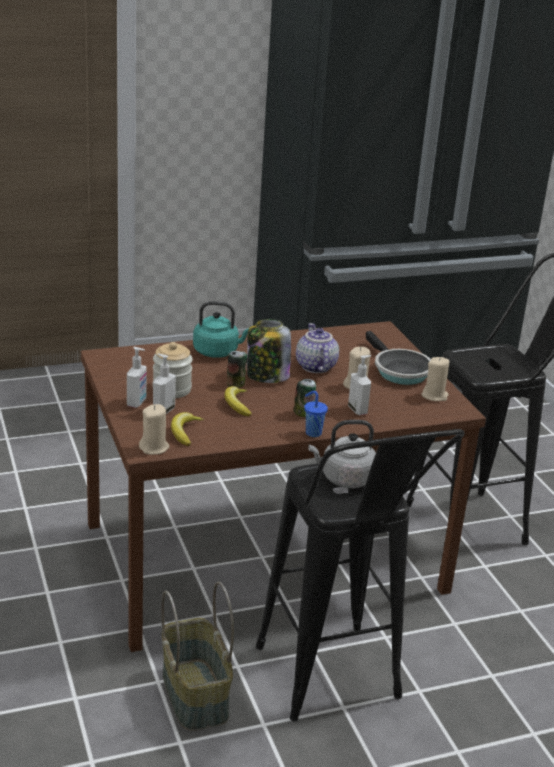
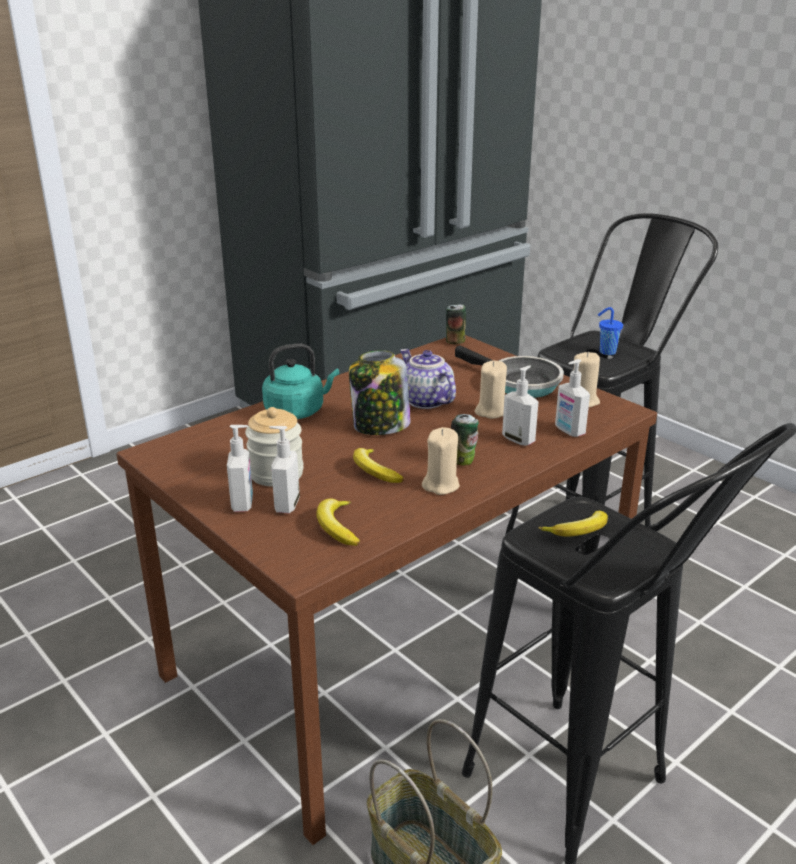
camera: 20 degrees left, 0 degrees up
beige candle [139,404,170,455] -> beige candle moved to [422,427,460,495]
can [227,351,247,388] -> can moved to [446,304,466,344]
blue cup [304,391,328,437] -> blue cup moved to [598,307,623,355]
grey kettle [308,420,376,488] -> banana [539,511,608,537]
none -> soap dispenser [555,359,590,437]

